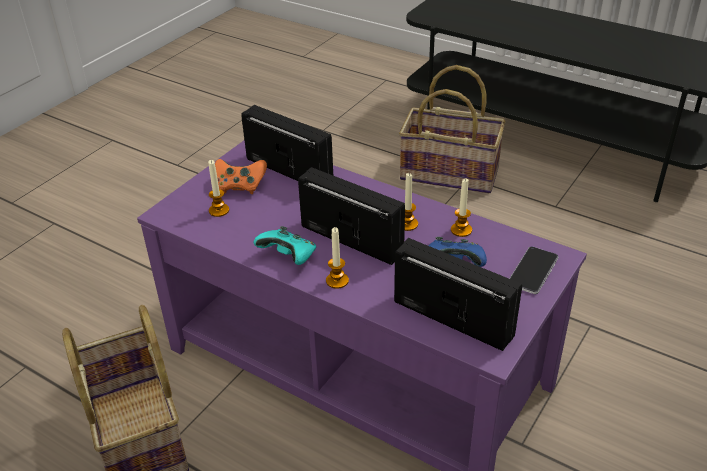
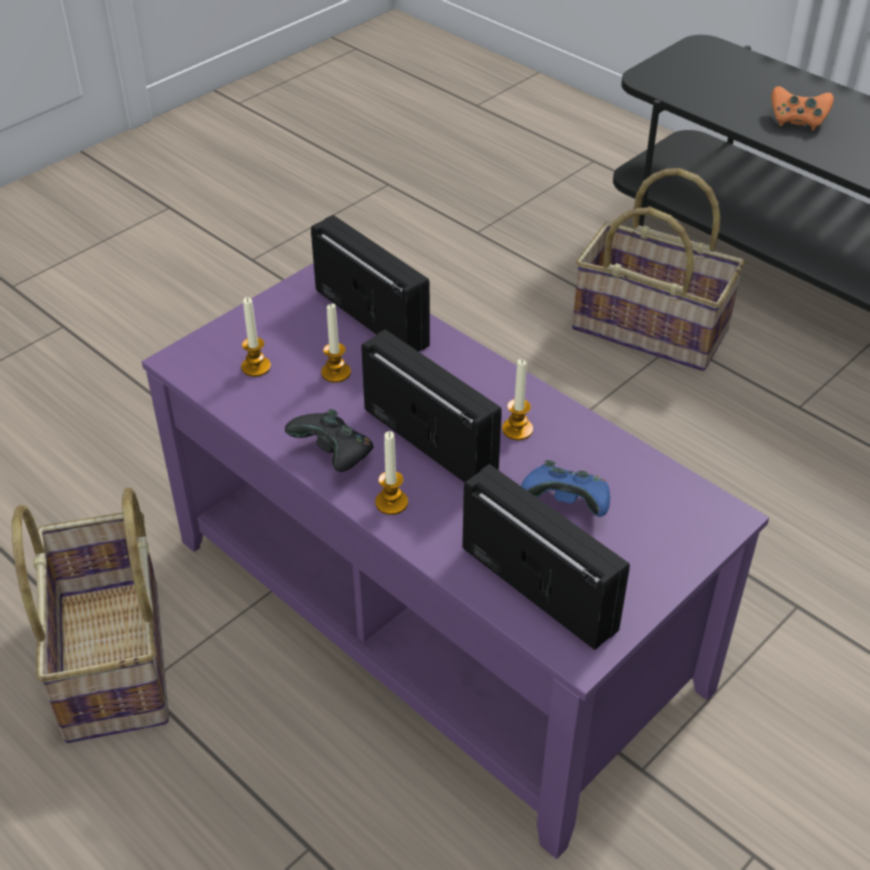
camera: 10 degrees right, 5 degrees up
orange game controller [215,159,267,194] -> orange game controller moved to [771,86,834,130]
turquoise game controller [254,226,316,265] -> black game controller [285,409,374,472]
candle [451,178,472,237] -> candle moved to [321,303,351,383]
phone [509,247,558,294] -> none

